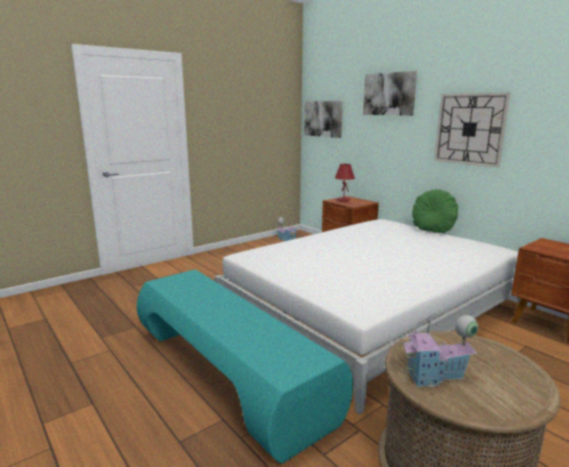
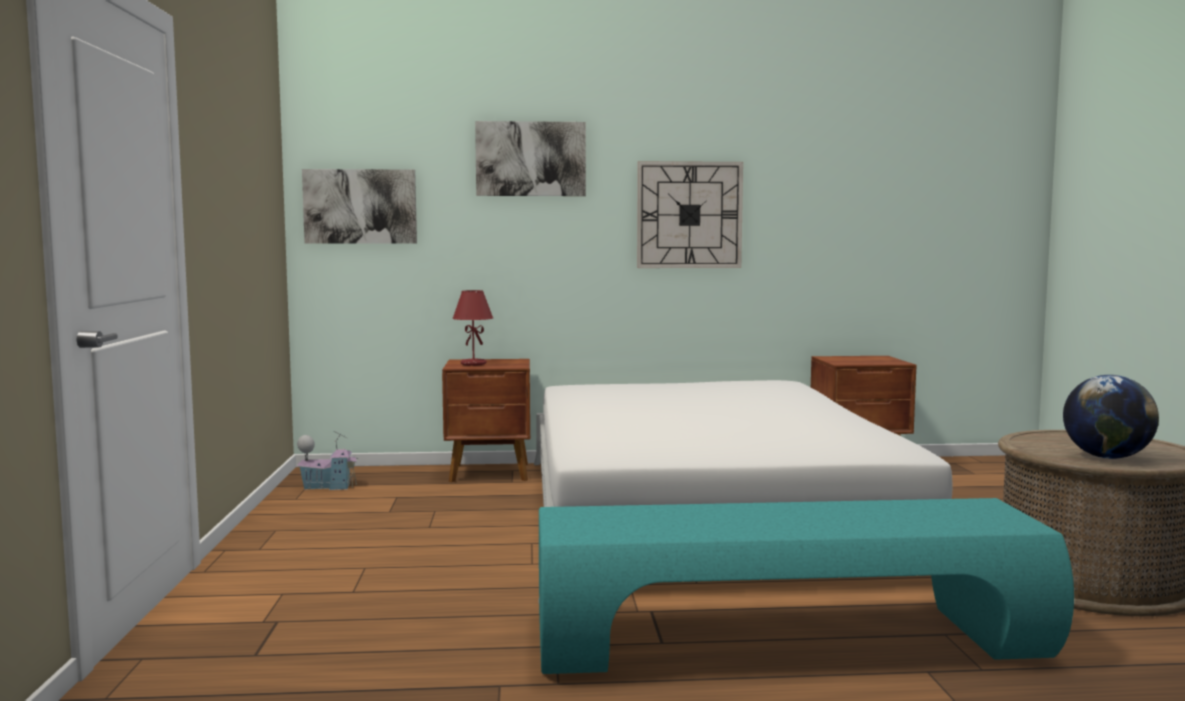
camera: 55 degrees left, 10 degrees down
toy house [400,314,478,387] -> globe [1063,375,1159,459]
green pillow [412,189,458,233] -> none

